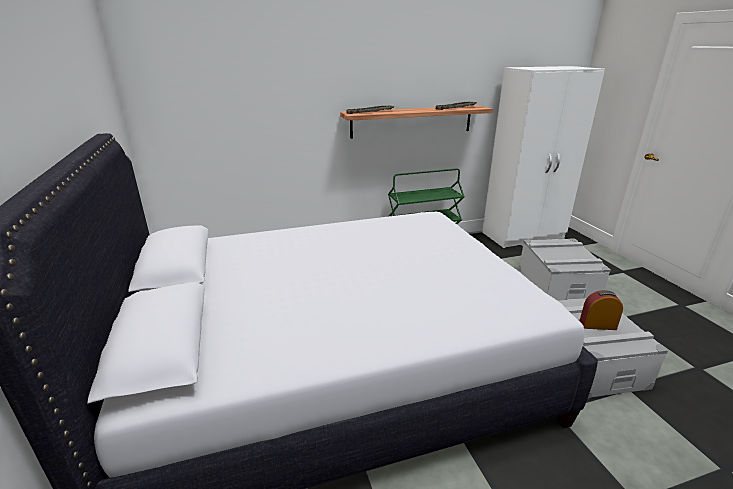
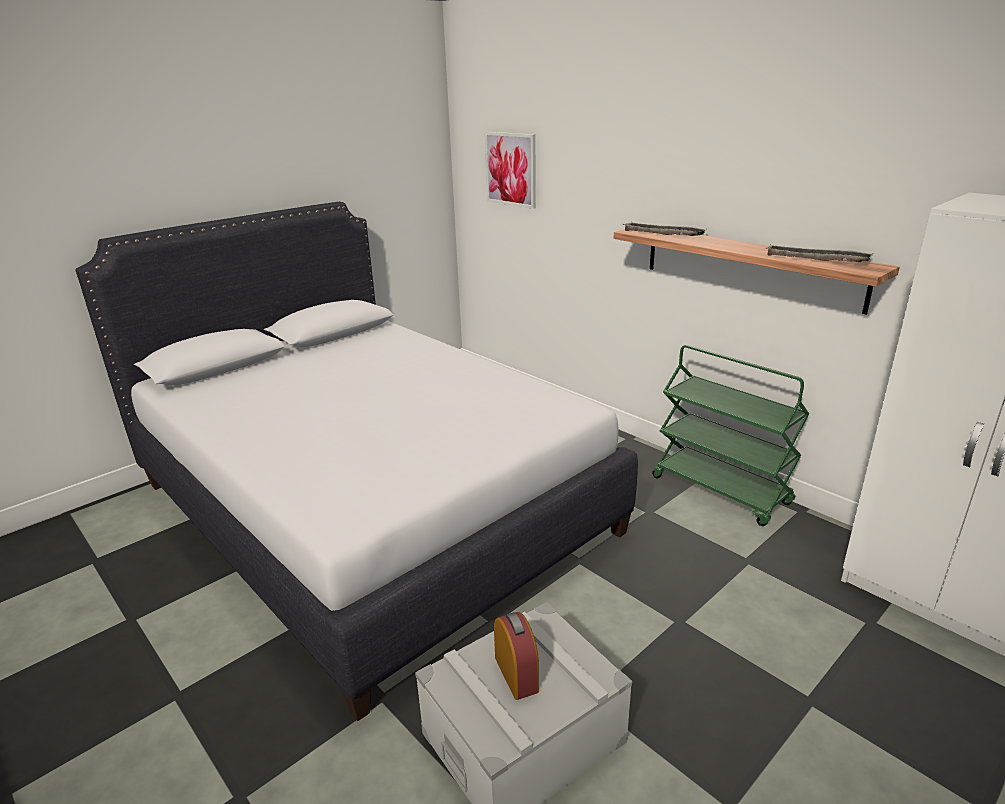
camera: 65 degrees right, 0 degrees up
grey storage box [519,238,611,301] -> none
none -> picture [484,132,536,209]

